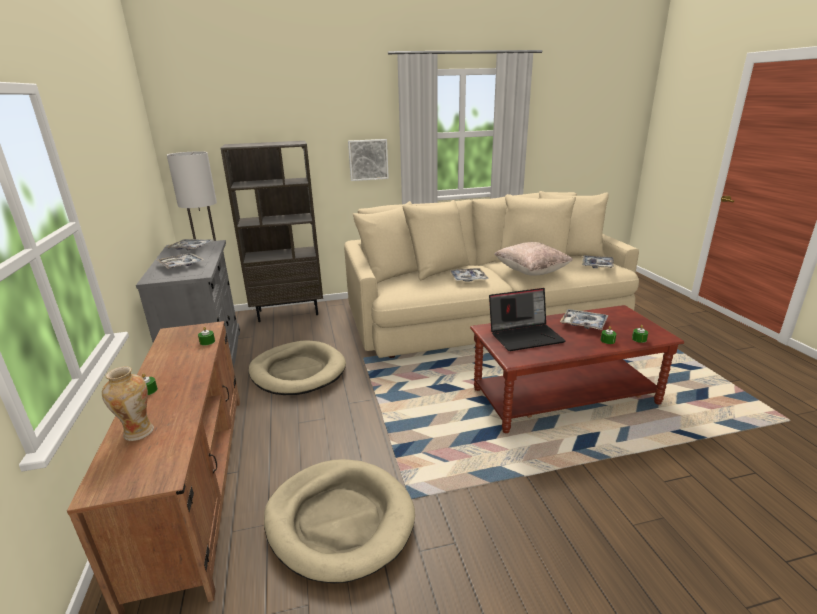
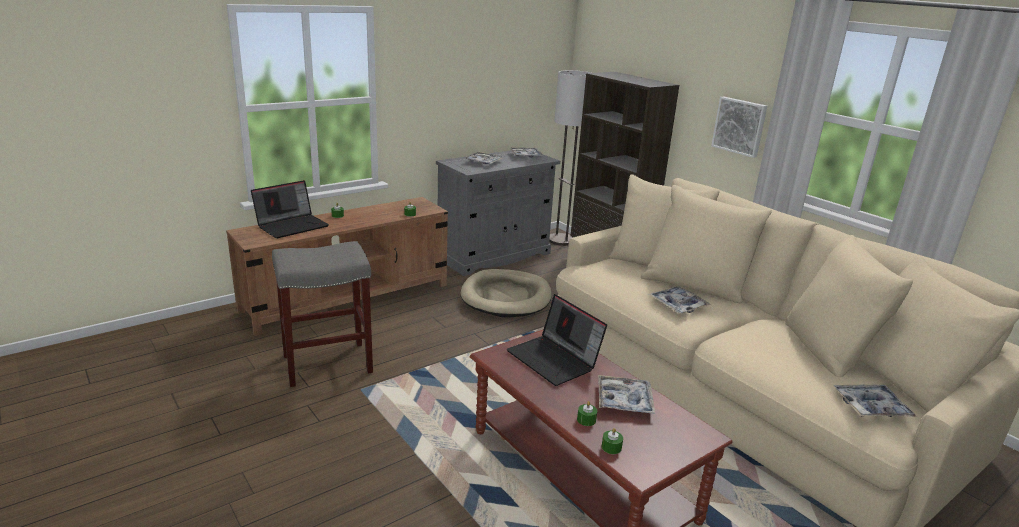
camera: 65 degrees right, 0 degrees up
vase [102,366,154,441] -> laptop [251,180,329,238]
beige dog bed [264,459,415,583] -> grey stool [272,241,373,387]
beige pillow [494,242,573,275] -> none

